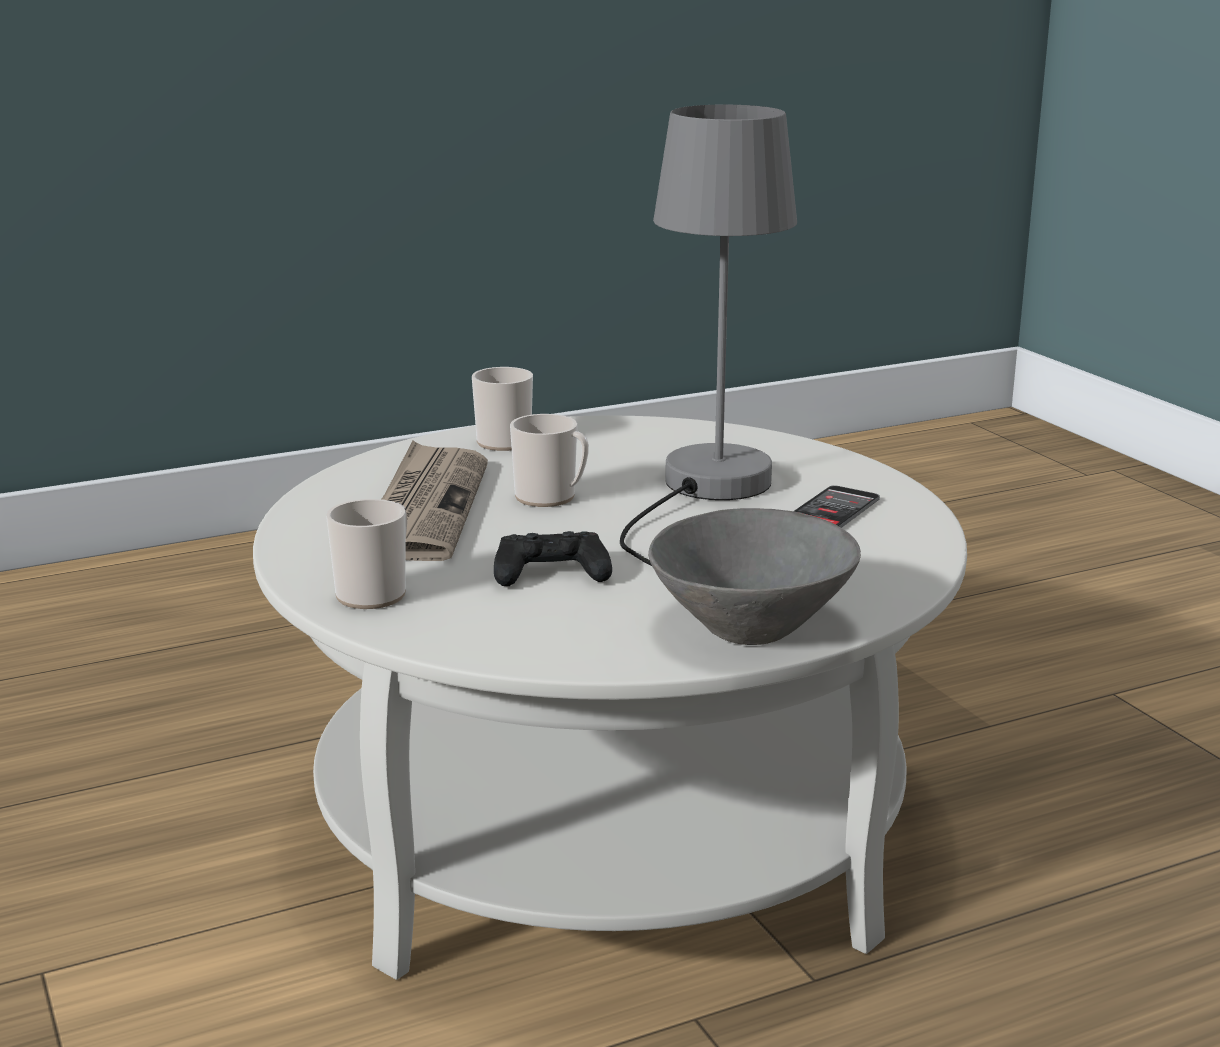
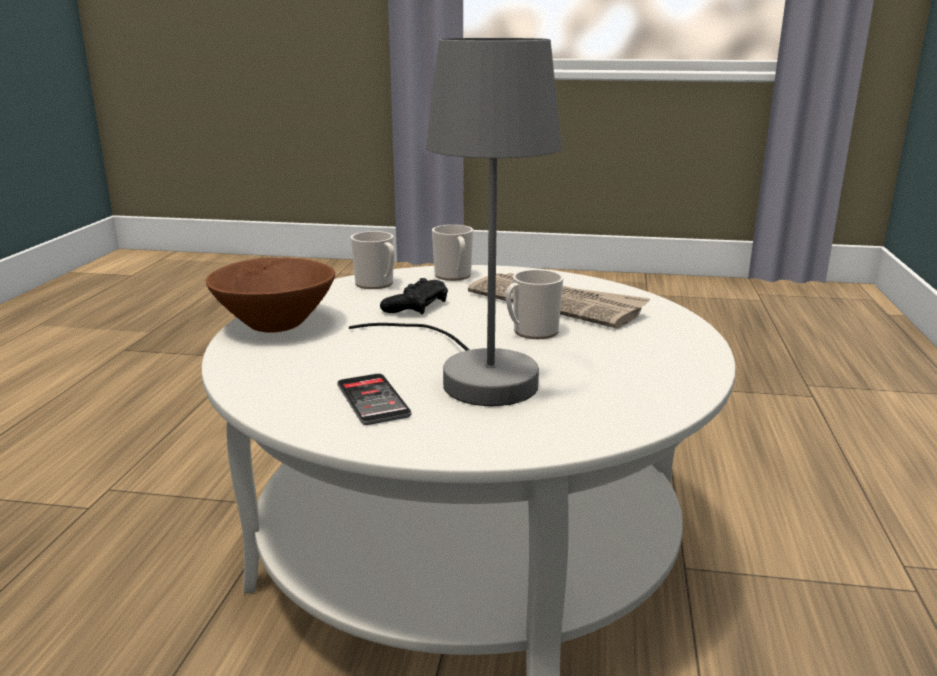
camera: 125 degrees right, 0 degrees up
mug [472,367,533,451] -> mug moved to [351,231,395,289]
grey bowl [648,508,861,645] -> brown bowl [205,258,335,333]

